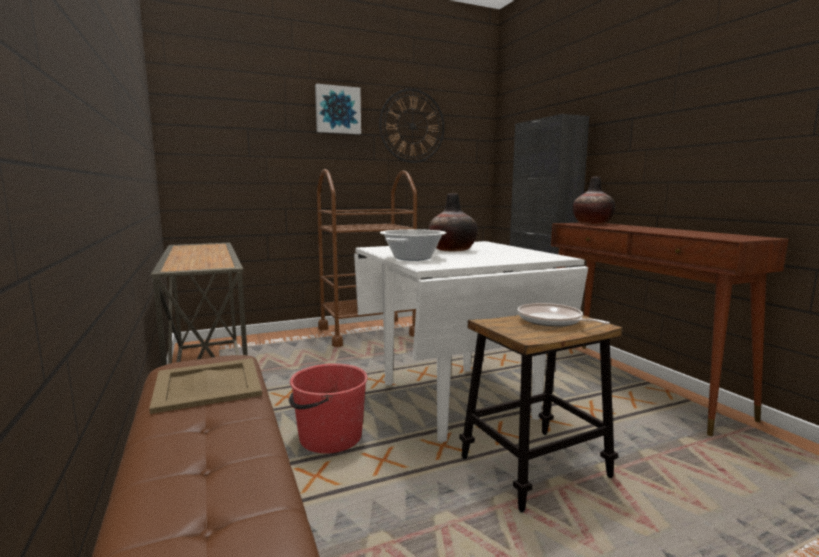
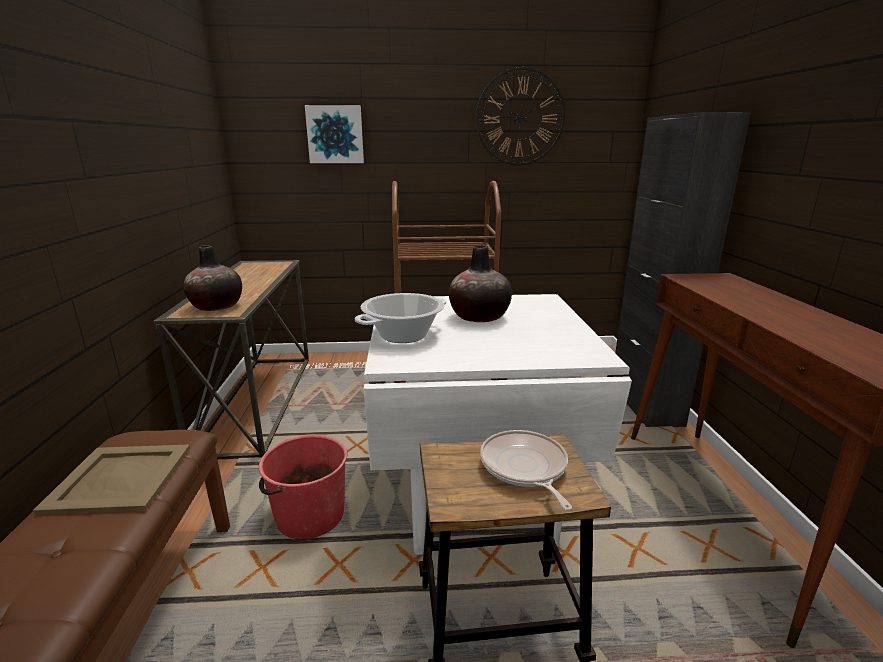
camera: 20 degrees right, 10 degrees up
picture [315,84,361,134] -> picture moved to [305,105,364,163]
vase [573,177,615,224] -> vase moved to [183,245,242,311]

